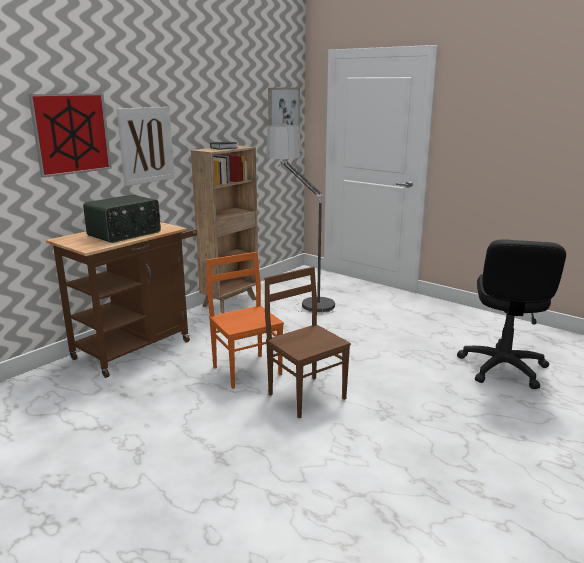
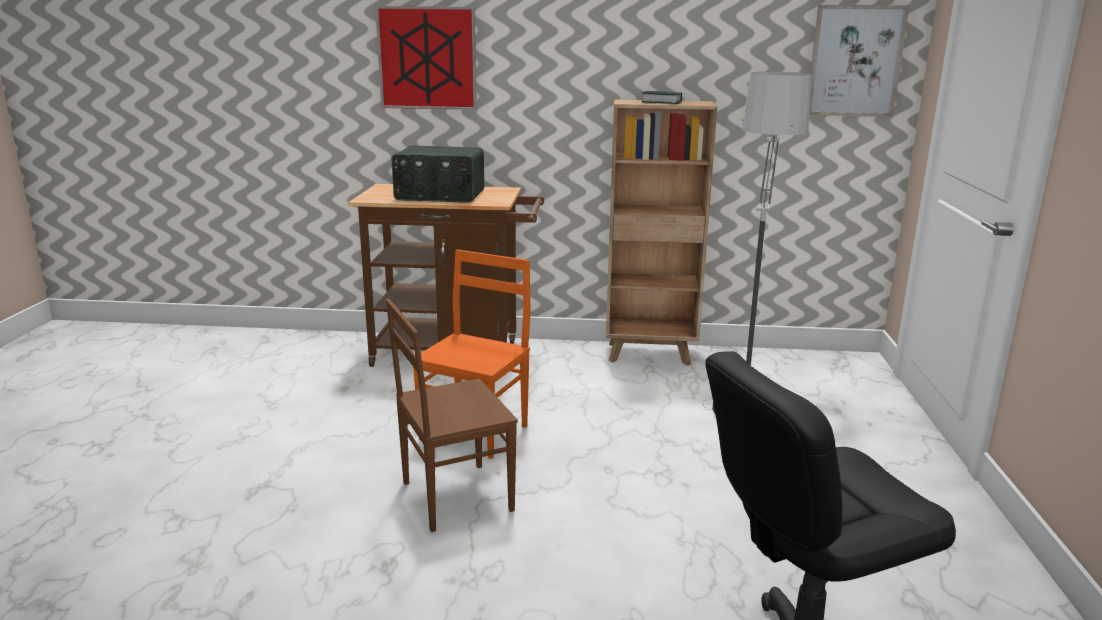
camera: 55 degrees right, 0 degrees up
picture [117,107,174,186] -> none
brown chair [265,267,351,418] -> brown chair turned 135 degrees counterclockwise [386,299,518,532]

